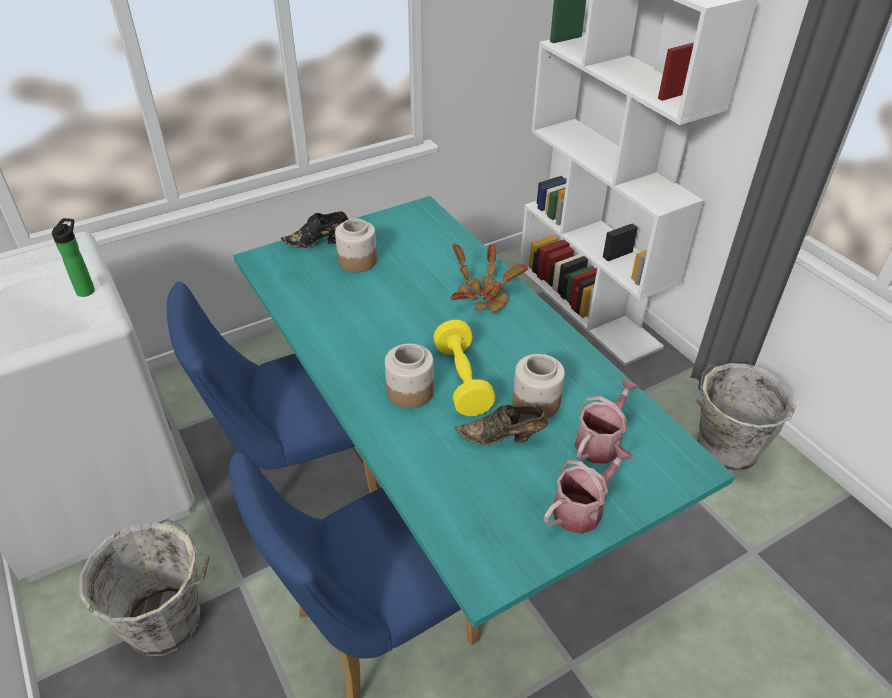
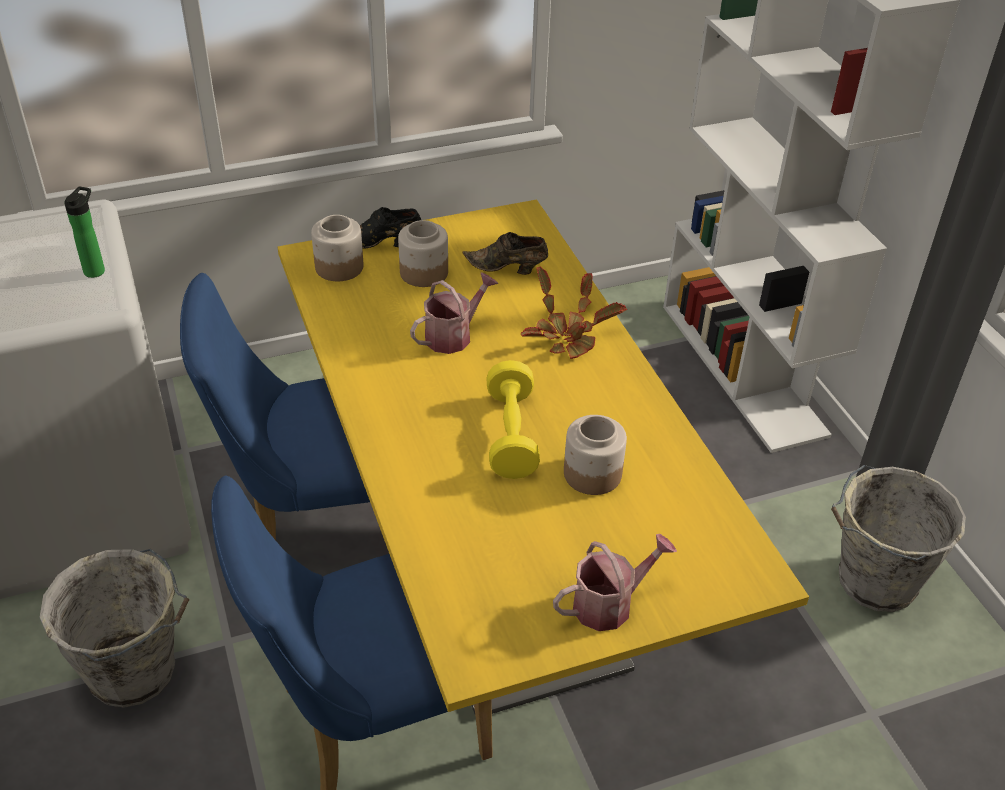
camera: 10 degrees right, 0 degrees up
turquoise dining table [233,196,735,628] -> yellow dining table [278,200,809,714]
jar [385,343,434,408] -> jar moved to [311,215,363,281]
brown shoe [454,405,548,445] -> brown shoe moved to [462,232,548,275]
watering can [574,378,640,464] -> watering can moved to [410,272,499,354]

